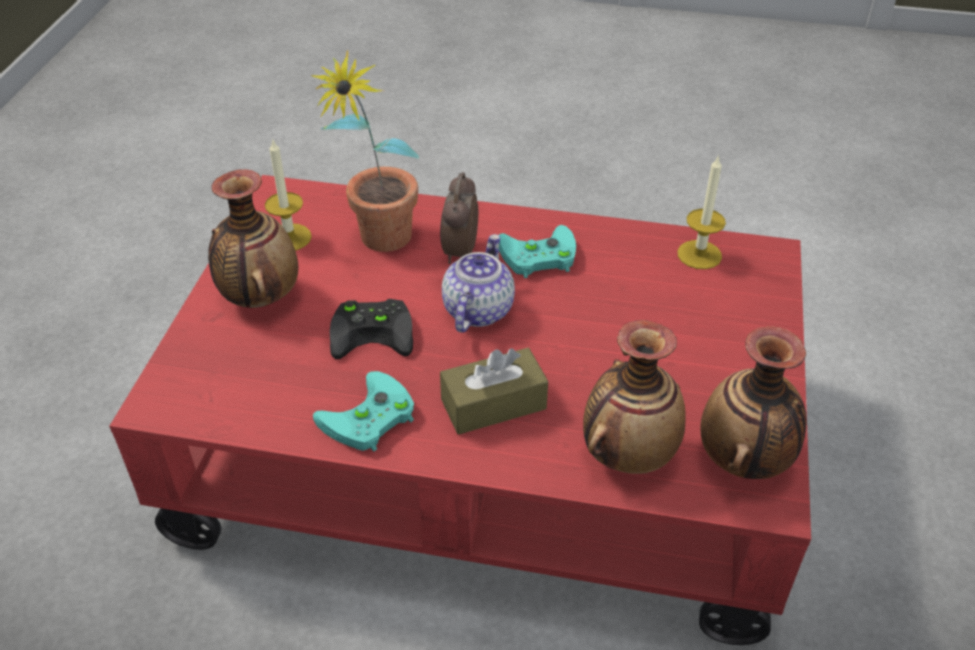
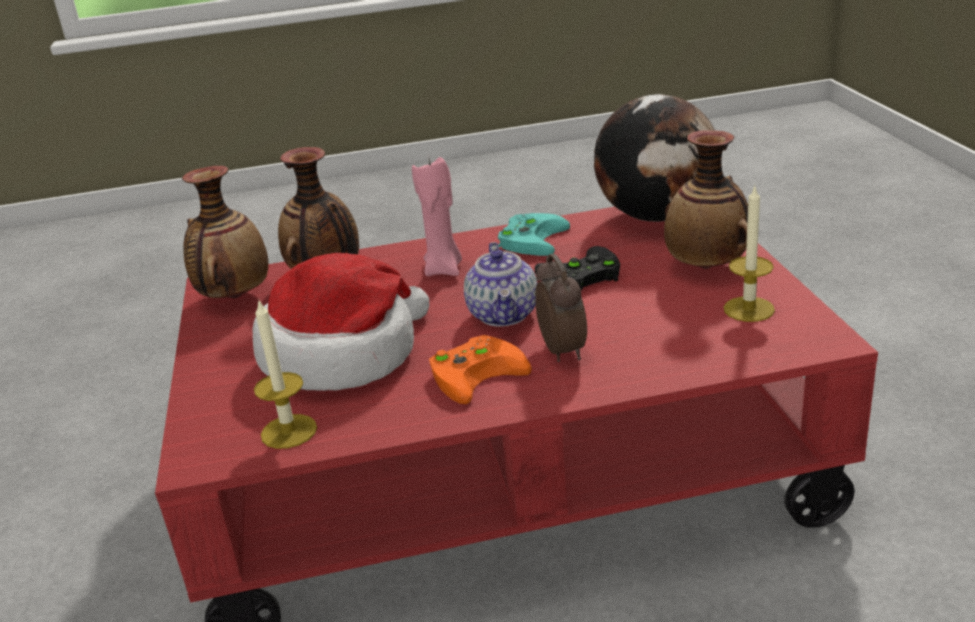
camera: 160 degrees right, 15 degrees down
potted plant [311,50,419,252] -> none
brown tissue box [440,348,548,435] -> pink candle [412,157,462,276]
turquoise game controller [499,225,576,278] -> orange game controller [429,335,532,404]
none -> hat [252,253,429,391]
none -> globe [594,94,715,222]

